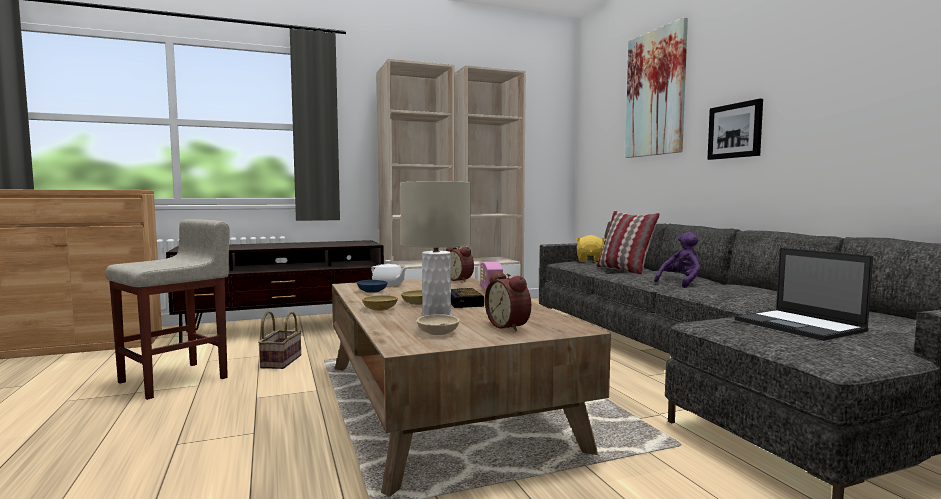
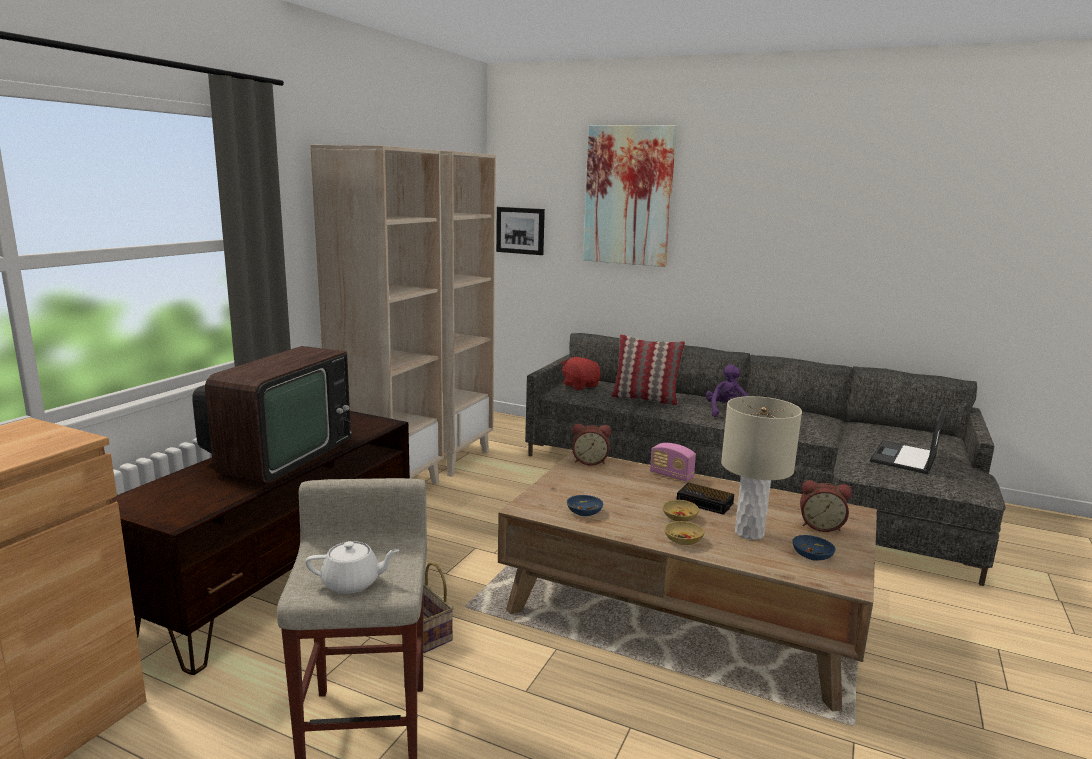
camera: 45 degrees left, 10 degrees up
white teapot [371,260,407,287] -> white teapot moved to [305,541,399,594]
beige bowl [417,314,460,335] -> blue bowl [792,535,836,561]
yellow plush toy [576,235,606,262] -> red plush toy [561,357,601,390]
picture [707,99,763,160] -> picture moved to [496,207,545,255]
laptop [734,248,873,341] -> laptop turned 105 degrees clockwise [870,404,945,474]
none -> television [192,346,352,483]

